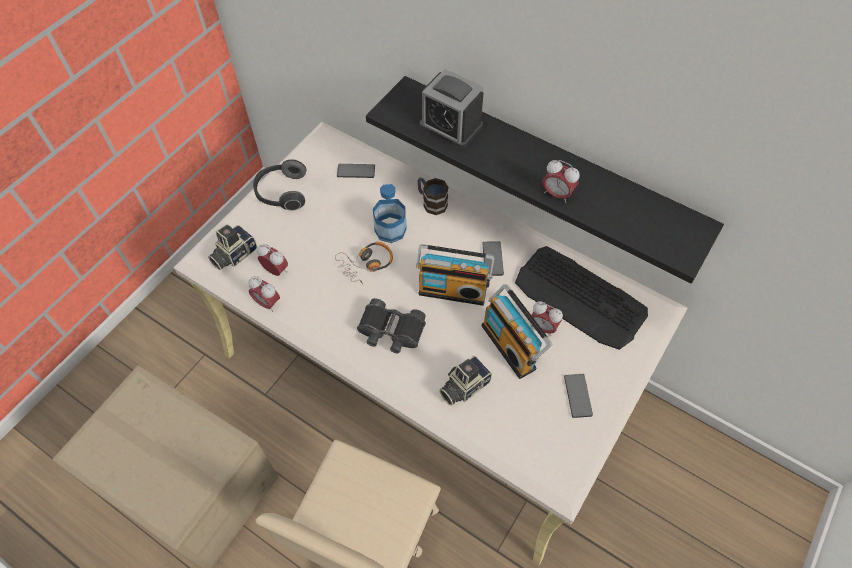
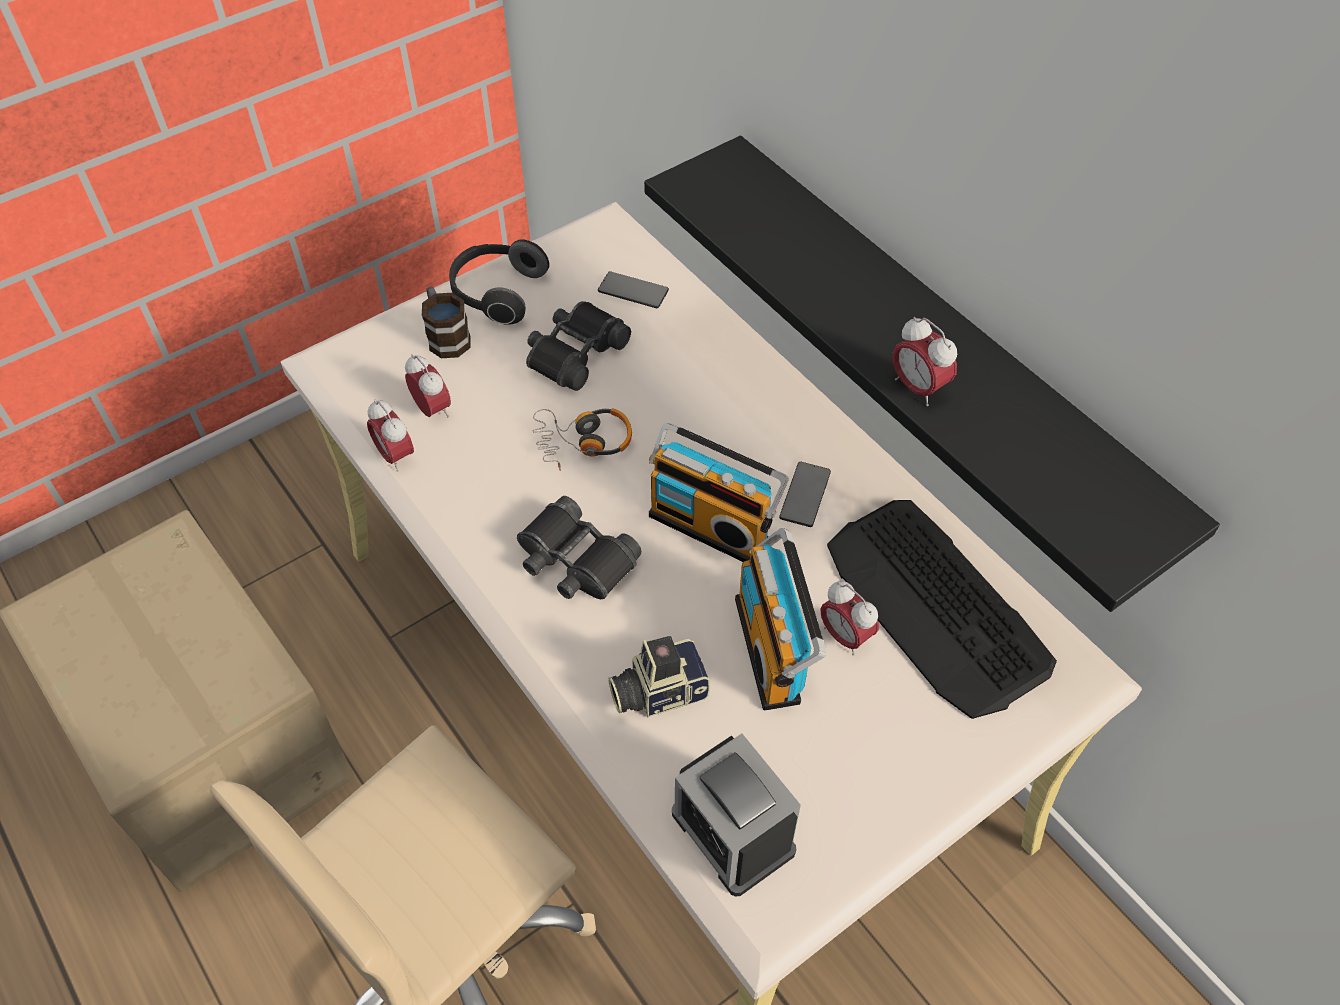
camera: 20 degrees right, 5 degrees down
camera [208,224,257,270] -> none
bottle [373,184,407,243] -> none
mug [417,177,449,215] -> mug moved to [422,286,471,358]
alarm clock [420,69,484,149] -> alarm clock moved to [672,733,801,896]
phone [564,374,593,418] -> none
none -> black binoculars [526,301,631,391]

